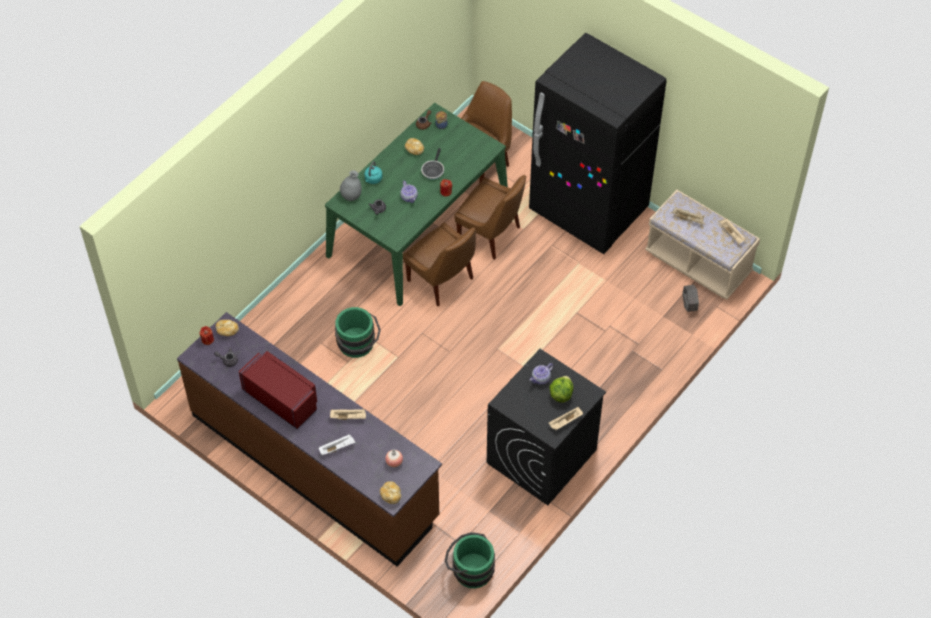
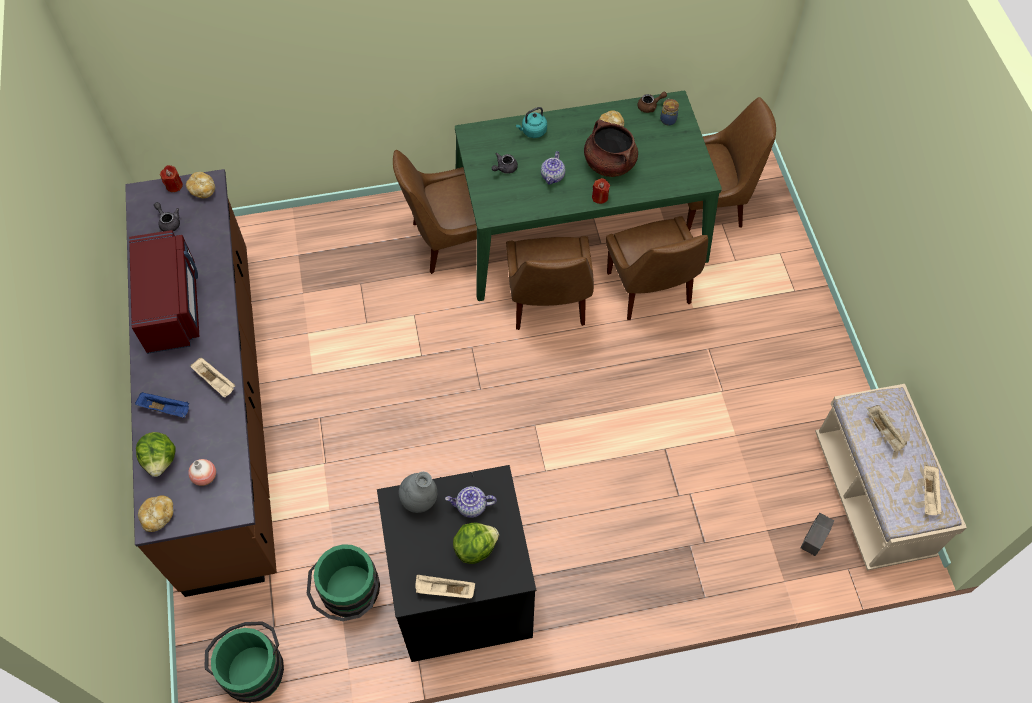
camera: 40 degrees right, 5 degrees up
white tray [319,434,355,455] -> blue tray [135,392,189,418]
green bucket [335,307,381,358] -> green bucket moved to [307,544,380,621]
grey vase [340,170,362,201] -> grey vase moved to [399,472,437,513]
frying pan [421,148,444,180] -> brown cooking pot [584,119,638,177]
black fridge [529,33,667,254] -> none
none -> lettuce [136,432,176,477]
none -> brown chair [393,150,477,274]

